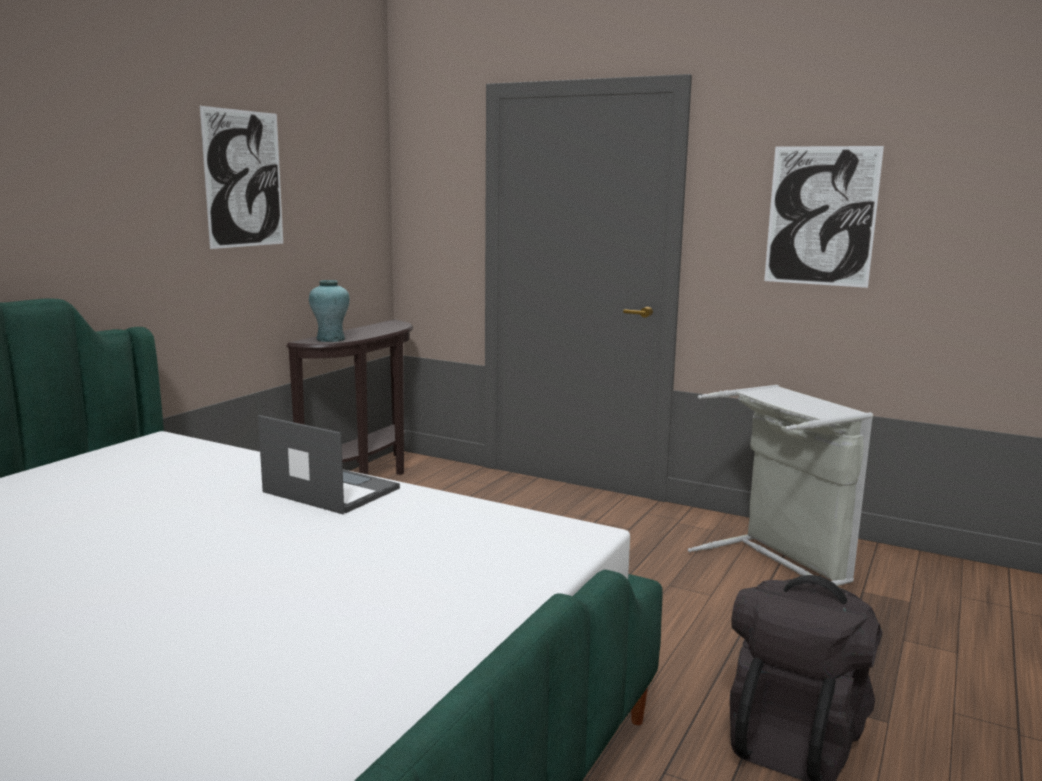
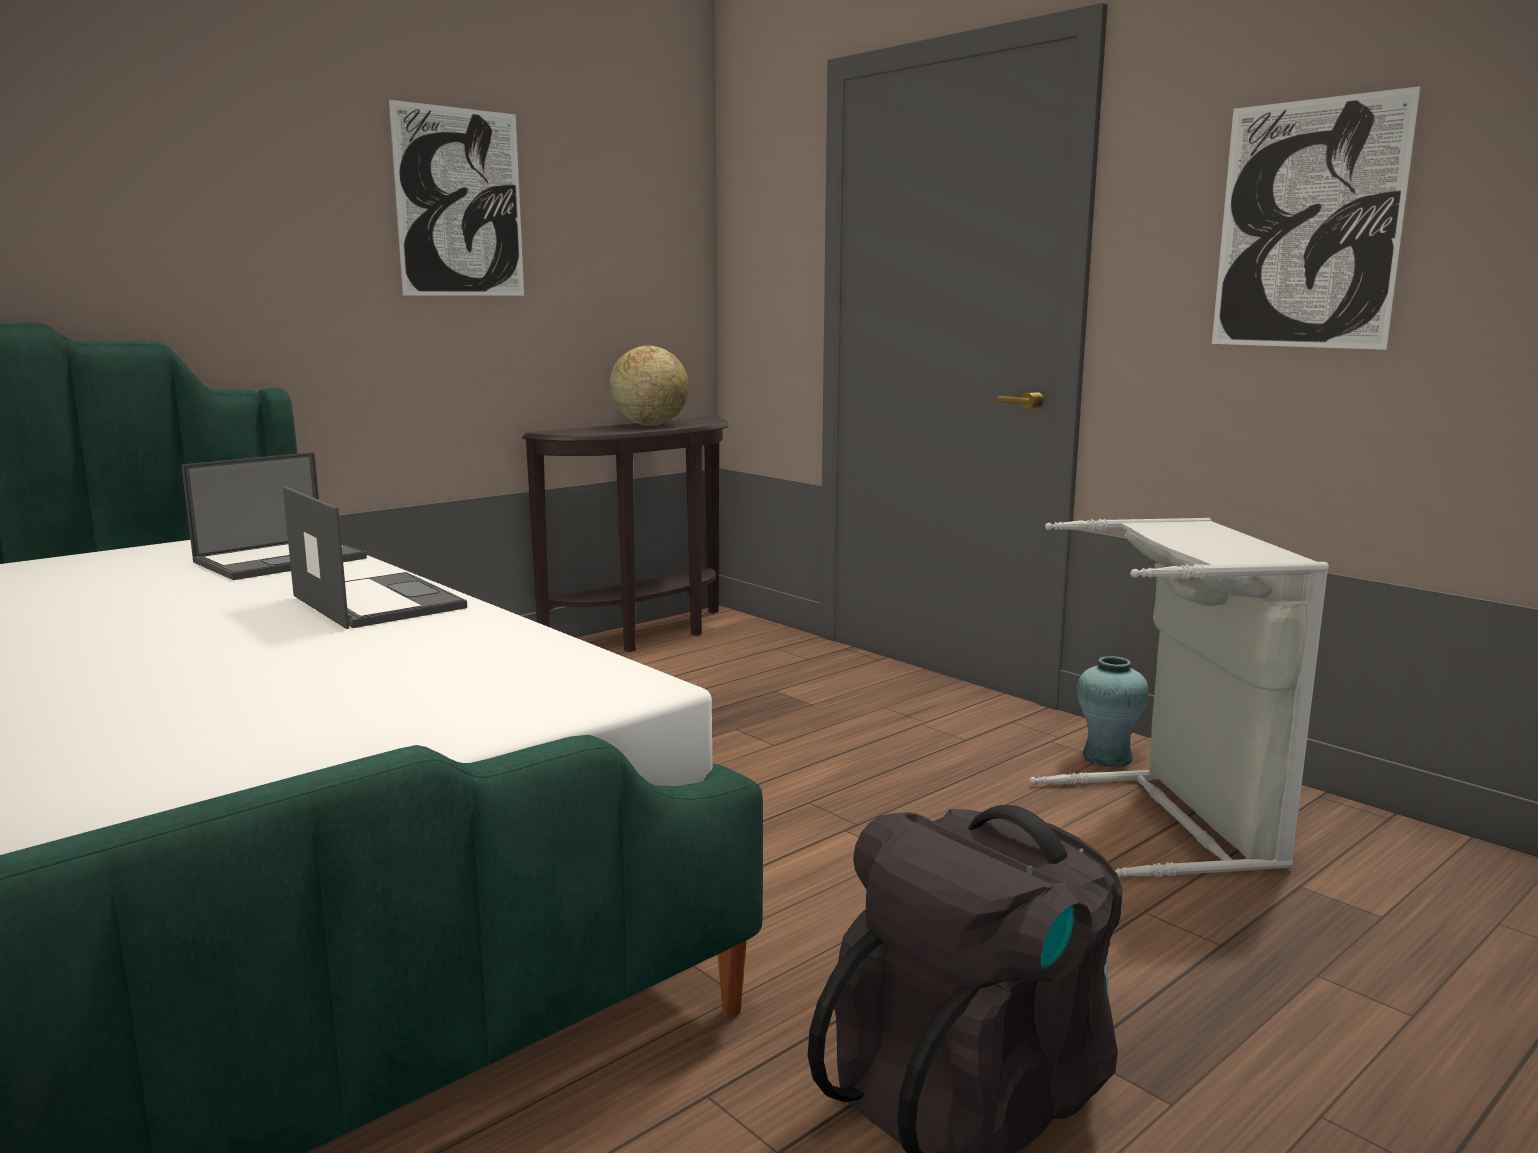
camera: 20 degrees right, 0 degrees up
turquoise vase [309,280,350,342] -> turquoise vase moved to [1077,656,1149,767]
none -> laptop [181,452,367,580]
none -> globe [609,345,689,426]

